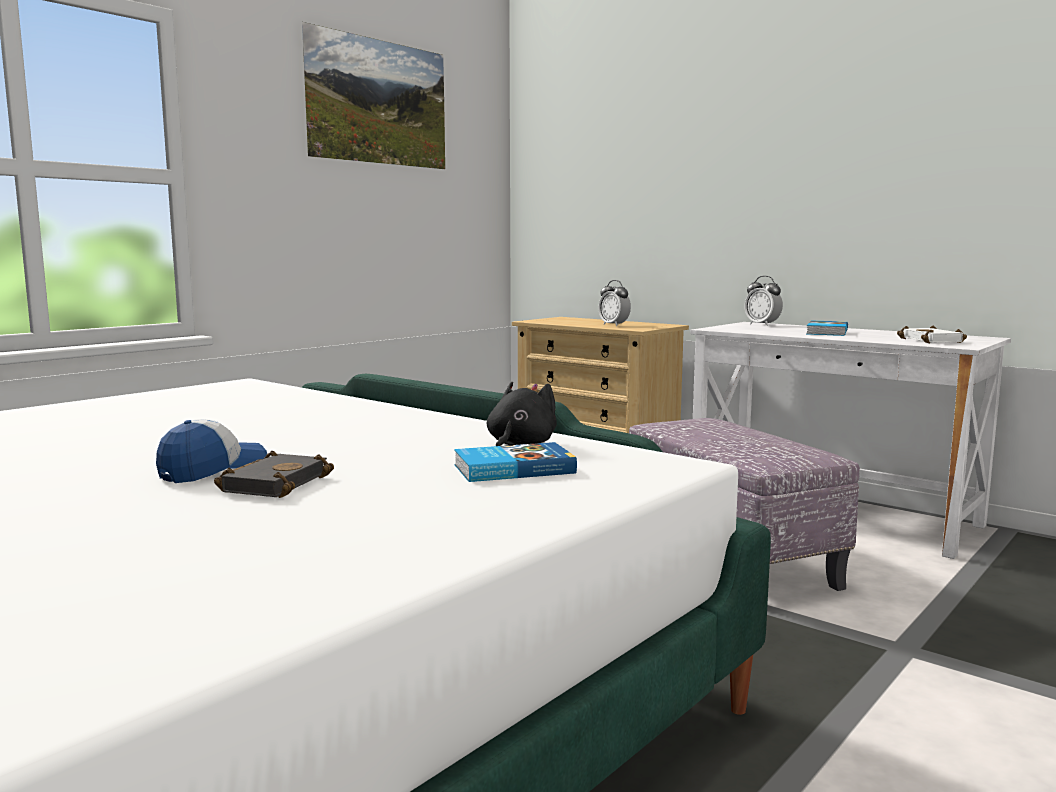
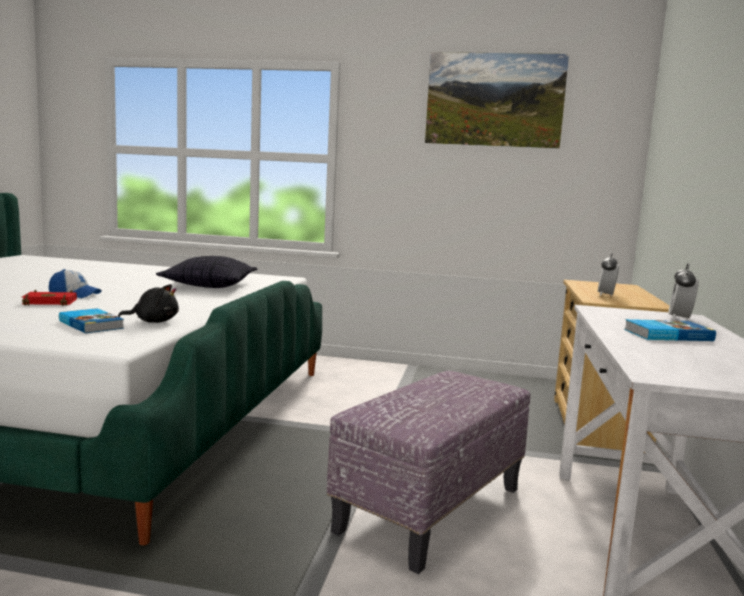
camera: 60 degrees right, 0 degrees up
black book [214,451,334,498] -> red book [22,290,77,306]
white book [897,325,967,343] -> none
none -> pillow [156,256,257,288]

